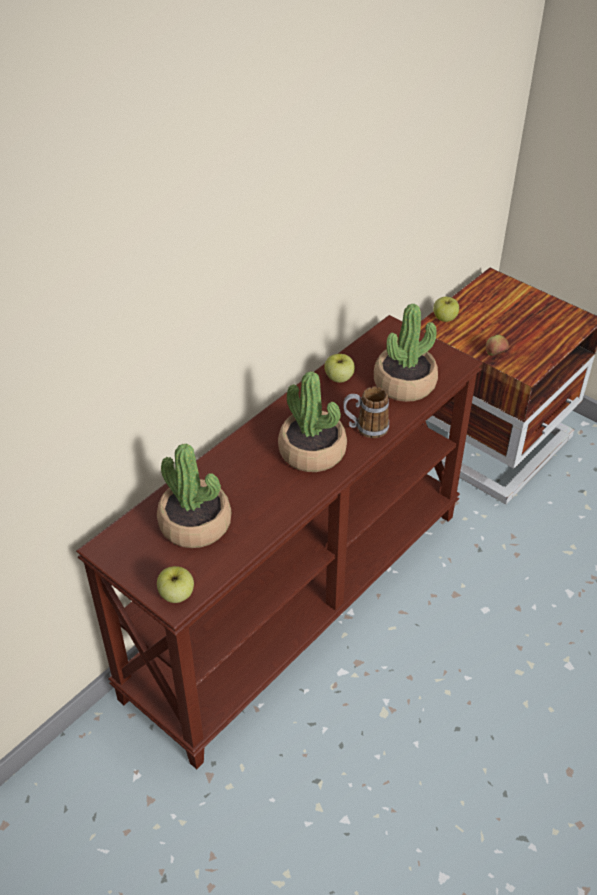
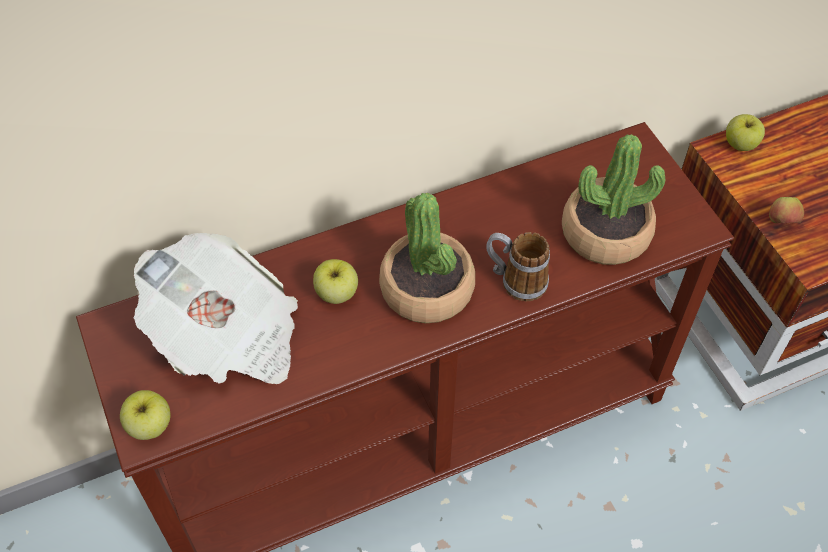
camera: 25 degrees right, 10 degrees up
potted plant [157,444,231,548] -> newspaper [134,233,298,384]
apple [324,354,355,383] -> apple moved to [313,259,358,304]

